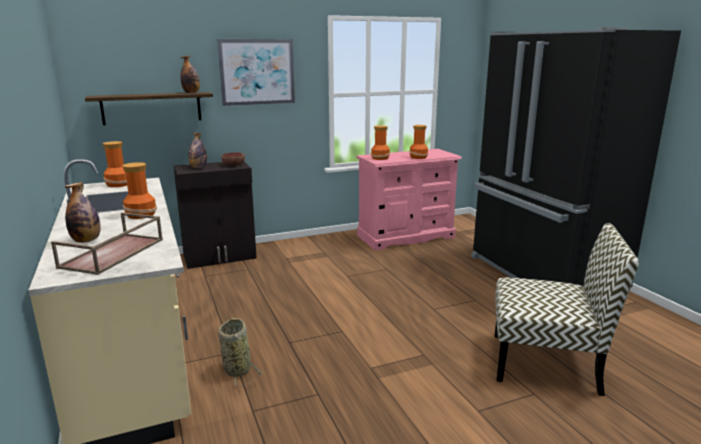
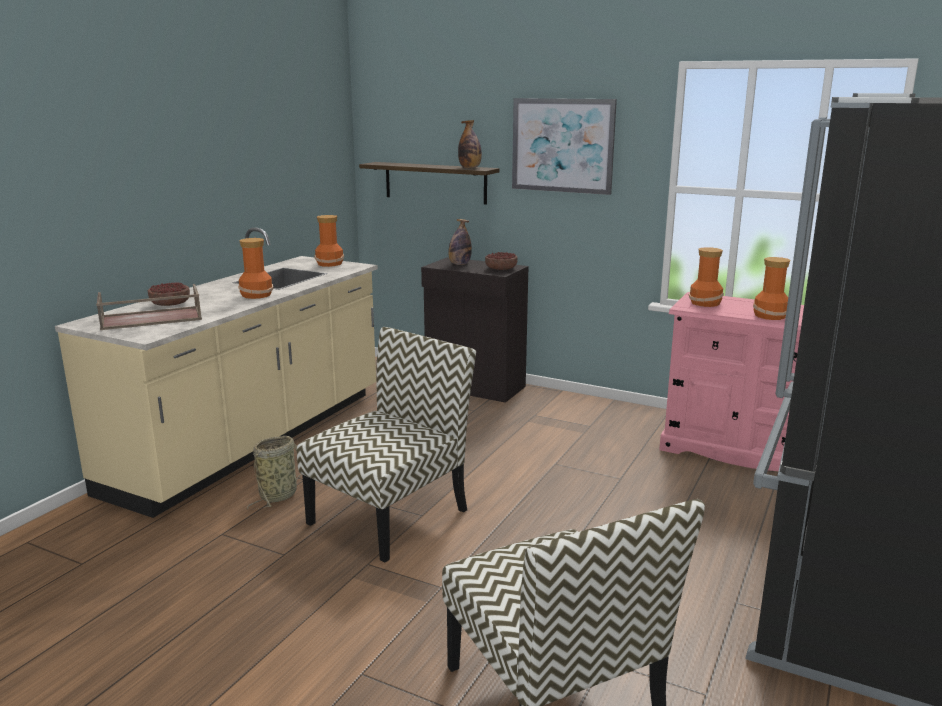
camera: 50 degrees right, 0 degrees up
bottle [65,182,101,243] -> bowl [148,282,190,306]
none -> chair [297,327,476,563]

